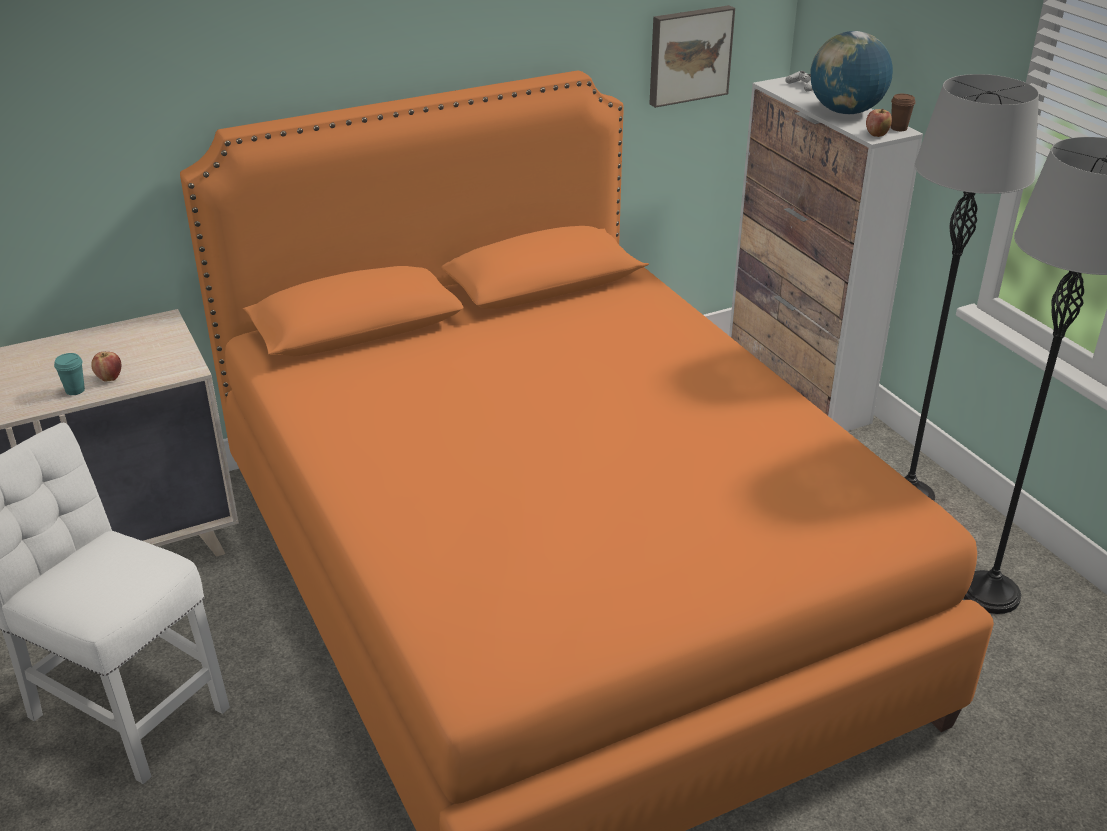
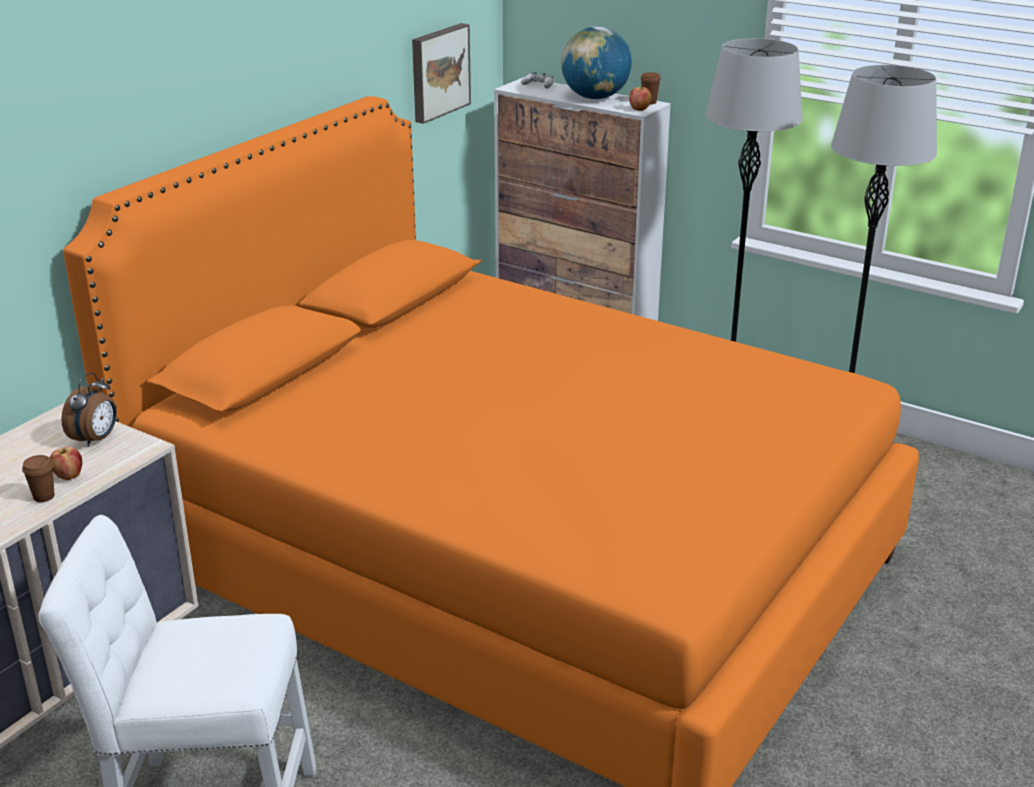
camera: 30 degrees left, 5 degrees down
turquoise cup [54,353,85,395] -> brown cup [22,455,54,502]
none -> alarm clock [61,372,117,447]

